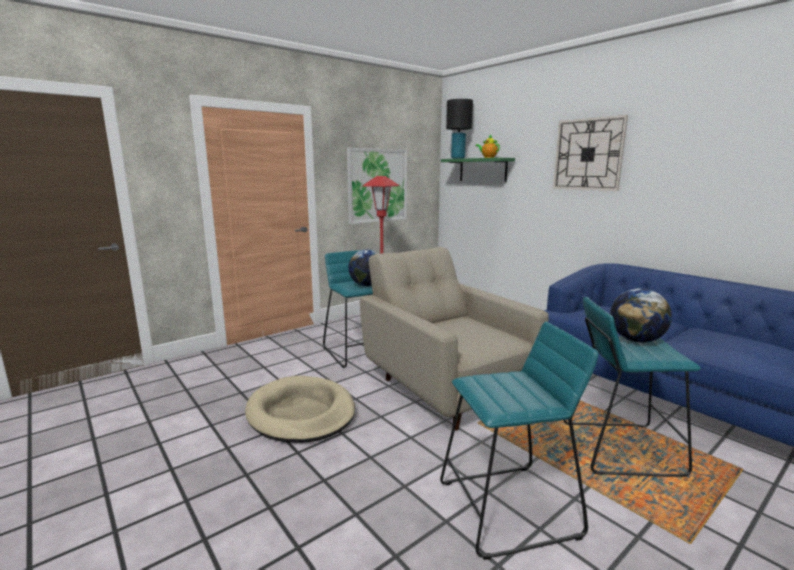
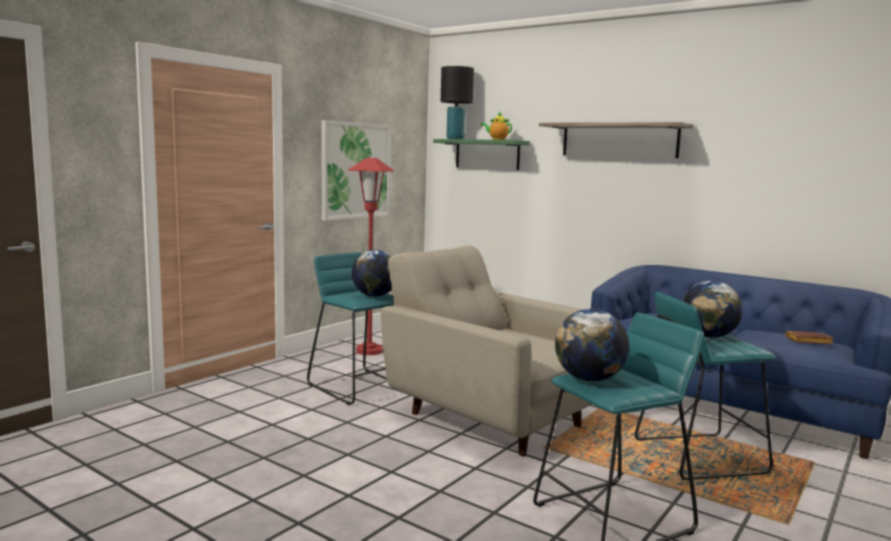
camera: 15 degrees left, 5 degrees down
beige dog bed [245,376,355,443] -> none
wall clock [553,115,628,191] -> shelf [539,122,694,158]
none -> globe [555,309,629,382]
none -> brown book [785,331,834,344]

